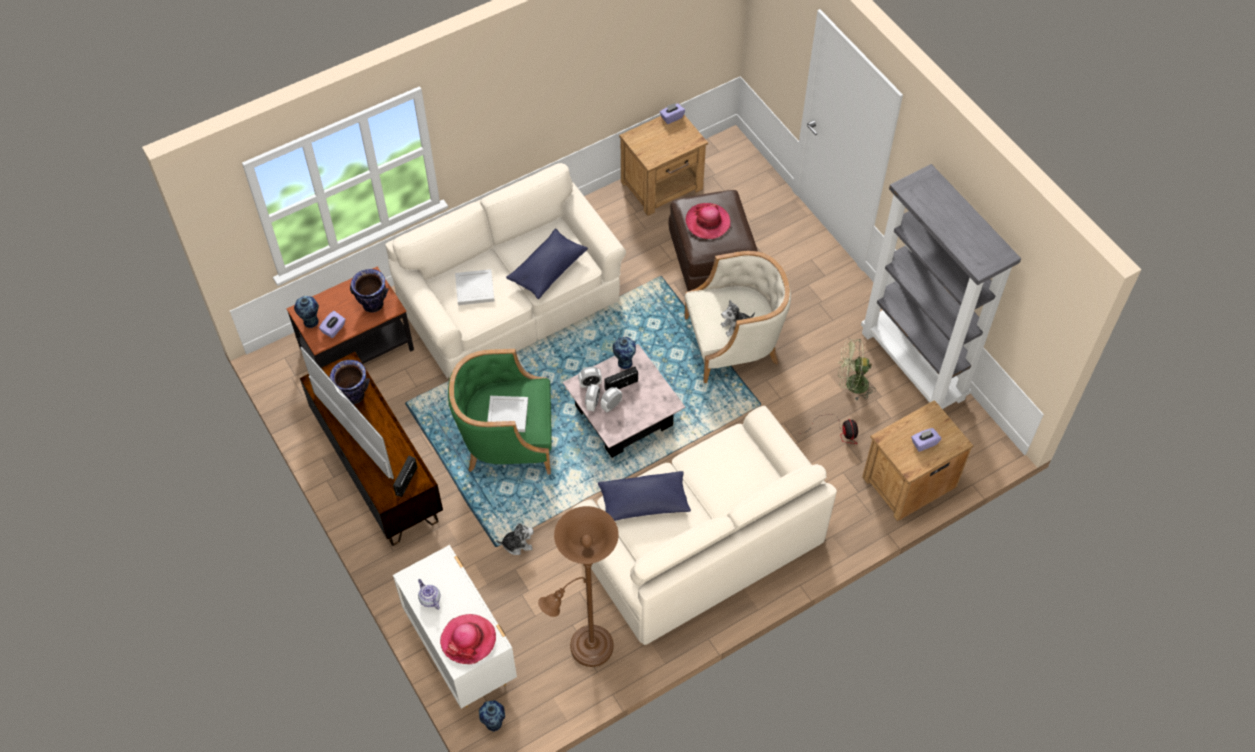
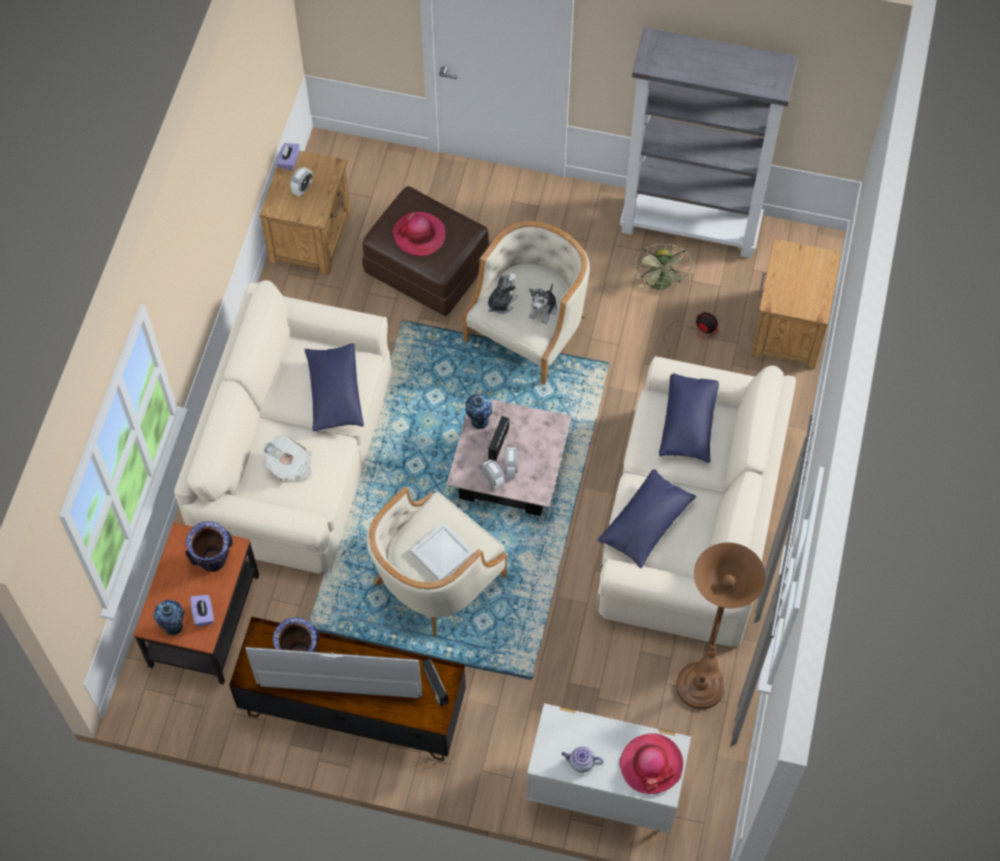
camera: 45 degrees left, 5 degrees up
green armchair [448,349,552,475] -> beige armchair [367,486,507,636]
white tray [455,269,495,305] -> newspaper [263,435,312,481]
vase [479,700,505,731] -> none
plush toy [496,523,534,555] -> plush toy moved to [488,273,518,314]
alarm clock [578,367,602,388] -> alarm clock moved to [290,167,313,197]
green fan [838,339,876,400] -> green fan turned 45 degrees counterclockwise [634,243,692,291]
purple tissue box [911,428,941,452] -> none
none -> blue pillow [659,374,719,463]

